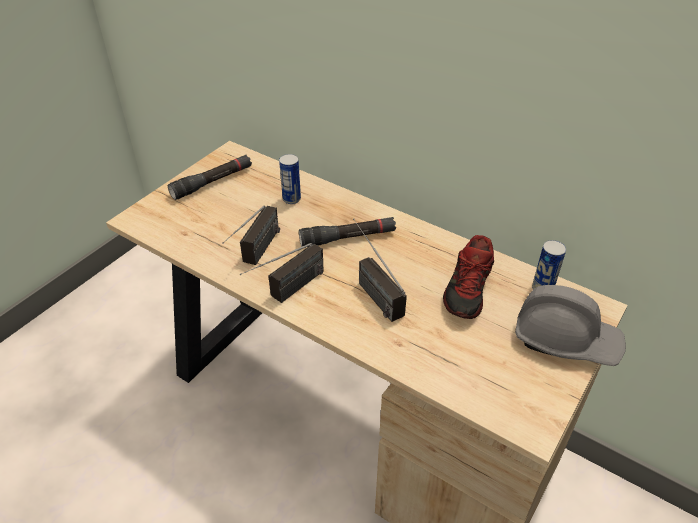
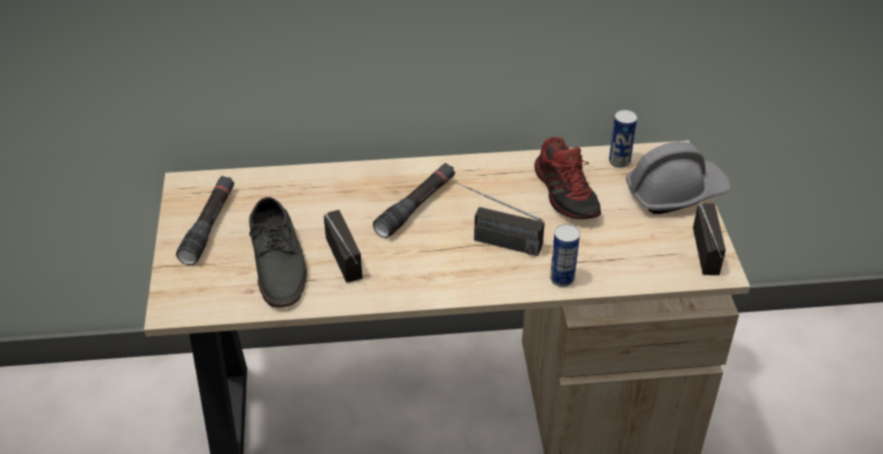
camera: 40 degrees left, 0 degrees up
radio [240,243,324,303] -> radio moved to [693,203,726,275]
can [279,154,301,204] -> can moved to [550,224,580,287]
none -> grey shoe [249,197,307,308]

